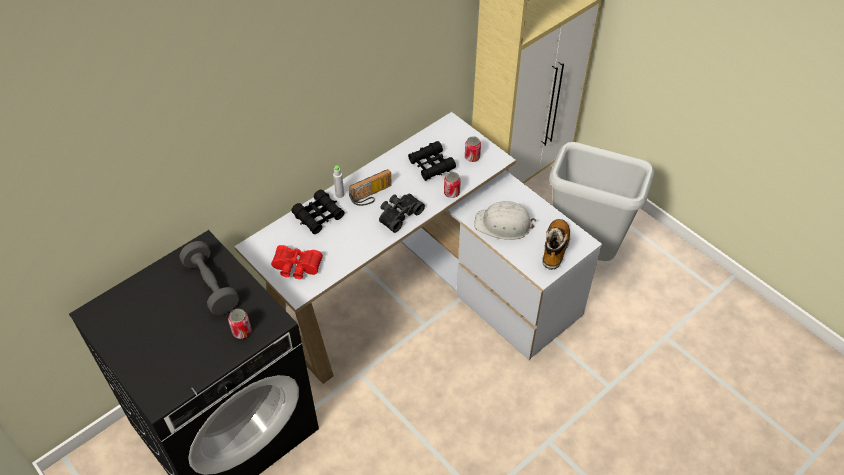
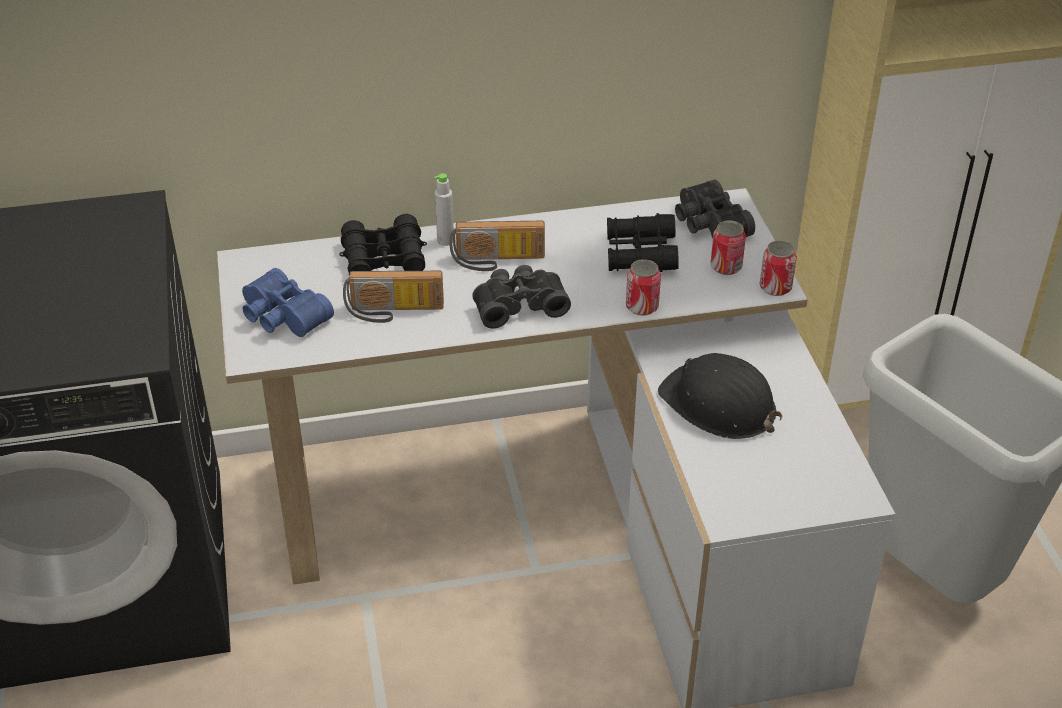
camera: 30 degrees right, 10 degrees down
grey dumbbell [179,241,239,315] -> none
can [228,309,252,339] -> can moved to [760,241,797,296]
red binoculars [271,245,323,279] -> blue binoculars [242,268,334,337]
white hard hat [474,201,536,240] -> black hard hat [658,353,782,439]
boot [542,219,570,270] -> none
none -> radio [343,271,444,323]
none -> black binoculars [675,180,755,238]

